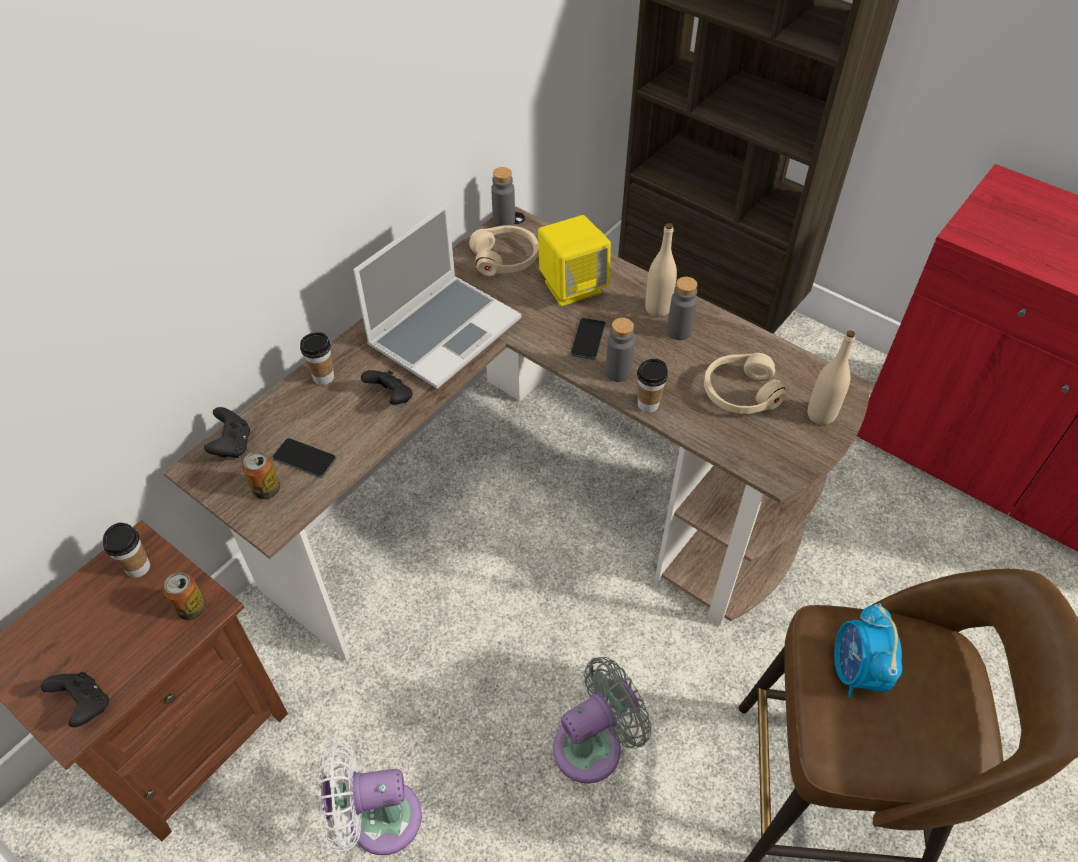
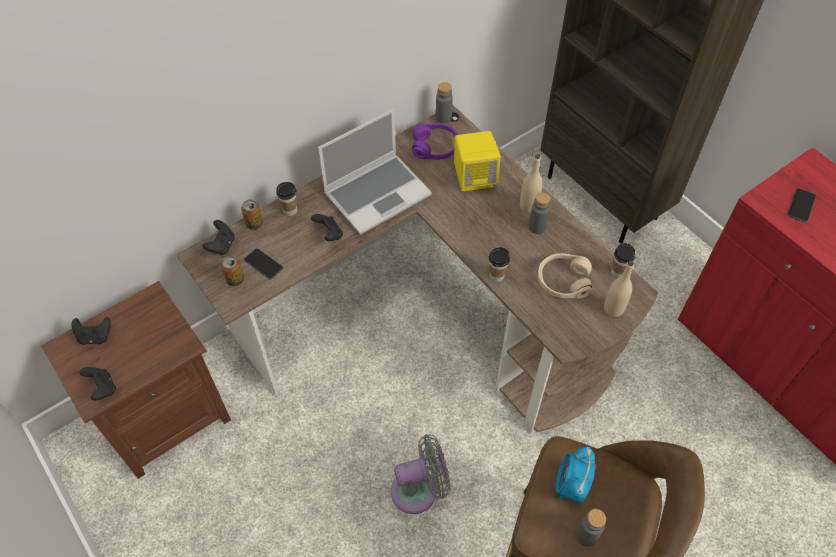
camera: 15 degrees right, 5 degrees up
cup [103,522,150,578] -> cup moved to [611,243,636,278]
can [163,572,206,620] -> can moved to [241,200,263,230]
white fan [319,742,422,855] -> none
beige headphones [469,225,539,276] -> purple headphones [412,123,459,160]
phone [571,318,606,359] -> phone moved to [788,188,816,222]
grey bottle [605,318,635,382] -> grey bottle moved to [576,509,606,547]
none -> black game controller [72,317,111,345]

